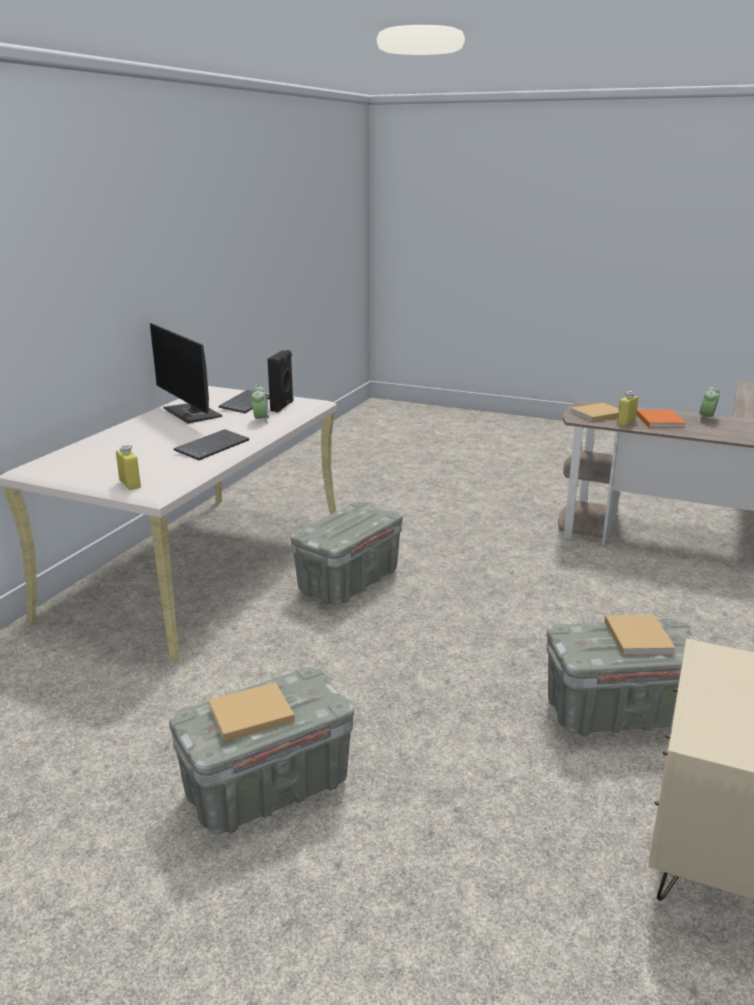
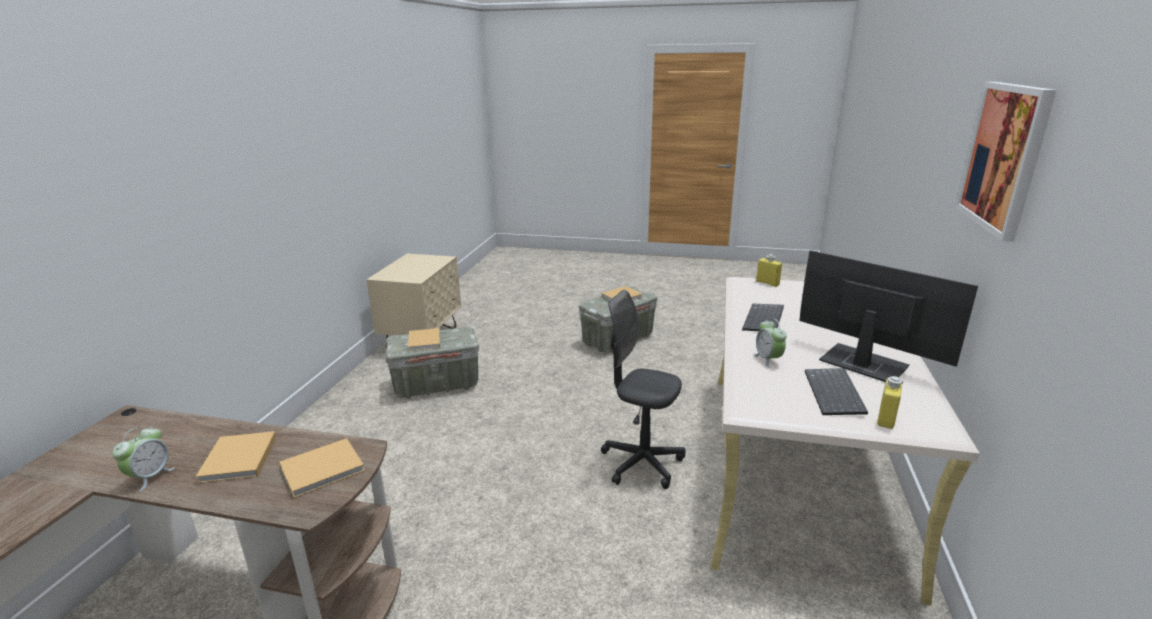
camera: 170 degrees right, 0 degrees up
black speaker [267,350,294,413] -> none
grey storage box [290,501,403,604] -> grey office chair [601,290,686,489]
yellow bottle [617,391,638,426] -> yellow bottle moved to [877,376,903,429]
orange book [636,410,686,428] -> beige book [195,431,276,483]
none -> picture [956,82,1057,242]

